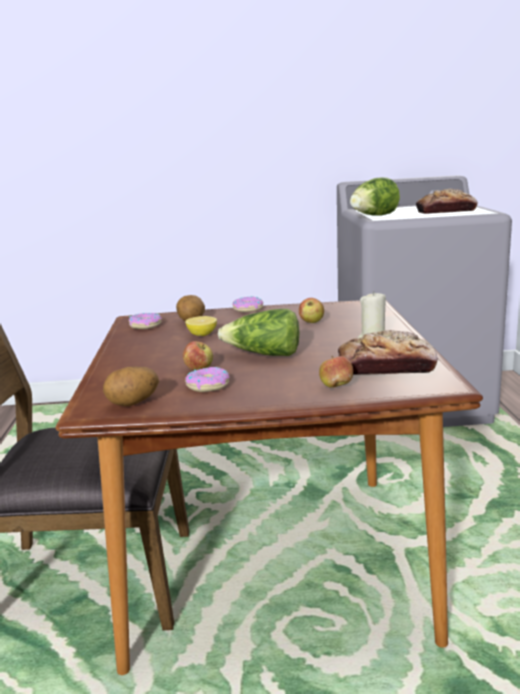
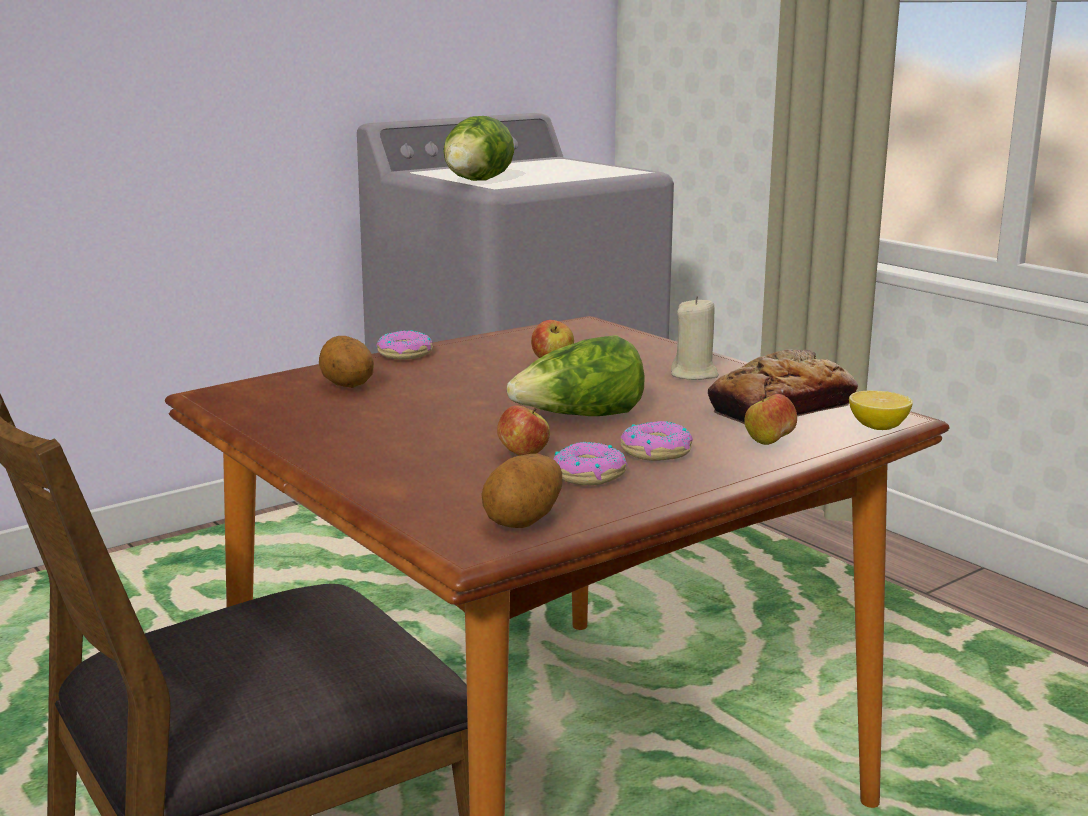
camera: 35 degrees left, 0 degrees up
donut [129,313,162,329] -> donut moved to [621,421,693,461]
lemon [185,316,217,336] -> lemon moved to [849,391,913,430]
bread [416,189,478,214] -> none

